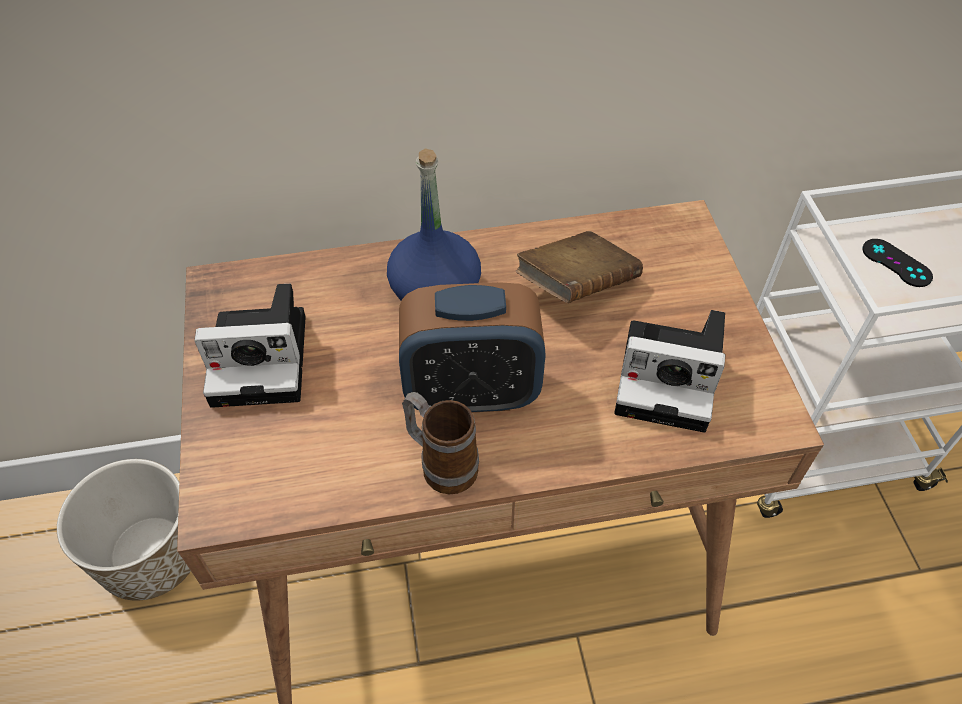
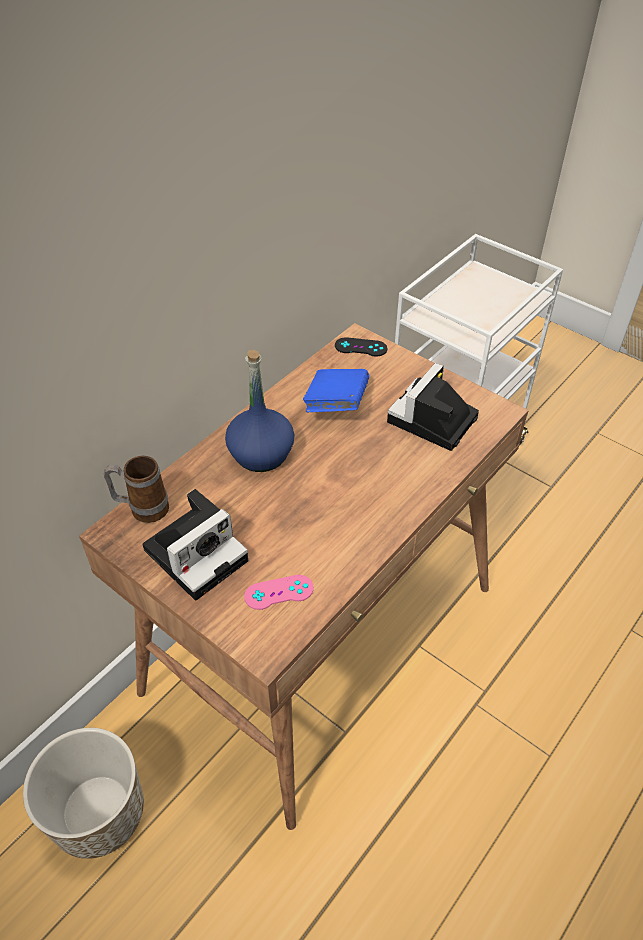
camera: 40 degrees left, 5 degrees down
alarm clock [399,282,546,412] -> none
mug [402,392,479,494] -> mug moved to [104,456,169,523]
brown book [516,231,643,303] -> blue book [303,369,369,412]
camera [614,310,725,433] -> camera turned 150 degrees clockwise [387,363,479,451]
black game controller [862,239,933,287] -> black game controller moved to [335,337,387,357]
none -> pink game controller [244,575,314,610]

